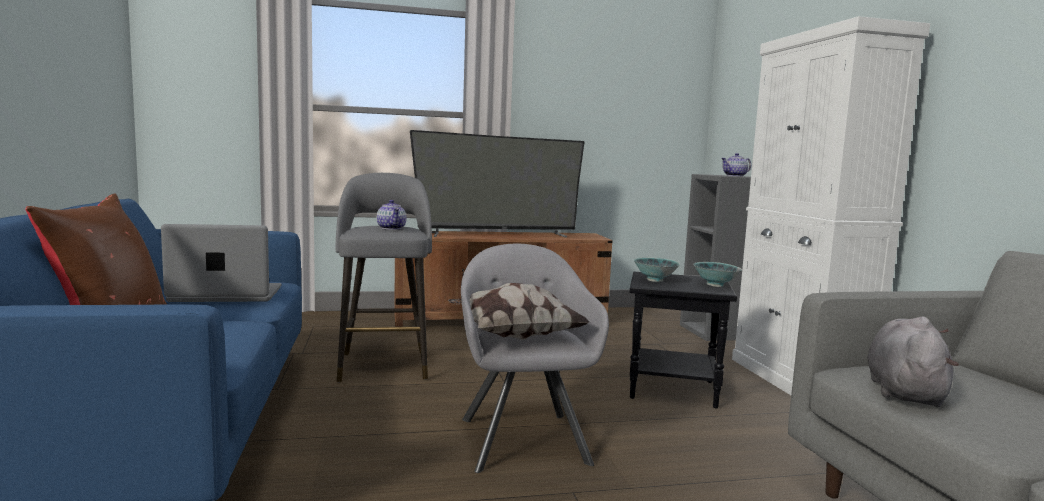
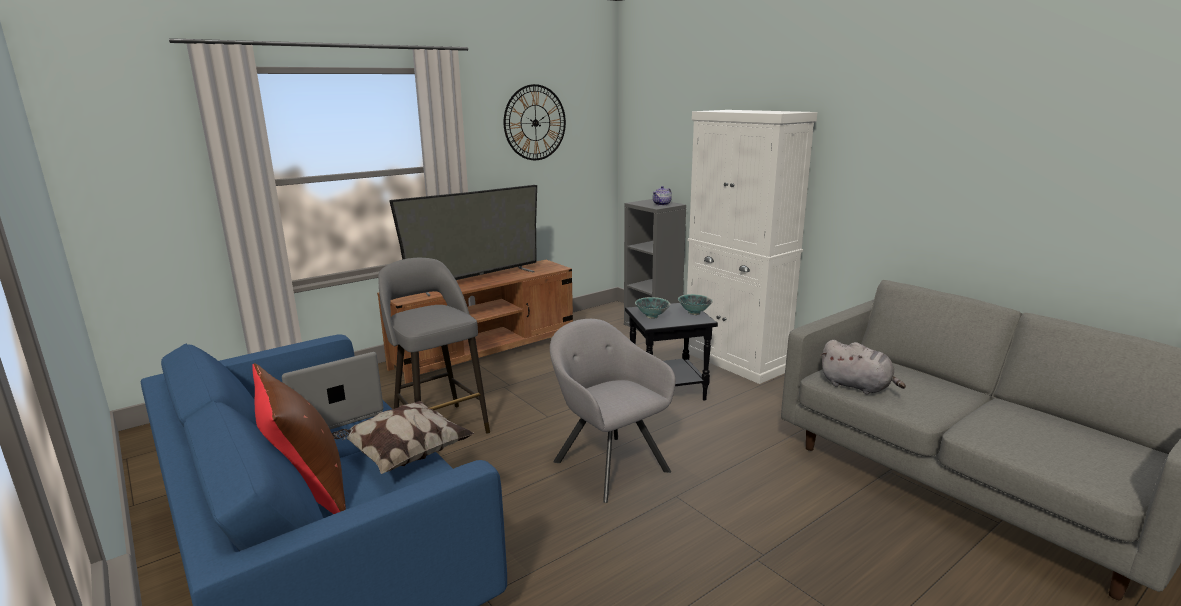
camera: 25 degrees left, 10 degrees up
teapot [377,200,407,230] -> none
pillow [448,283,589,340] -> pillow moved to [332,401,474,474]
grey plush toy [868,316,959,407] -> grey plush toy turned 135 degrees clockwise [820,340,906,394]
none -> wall clock [504,84,566,160]

